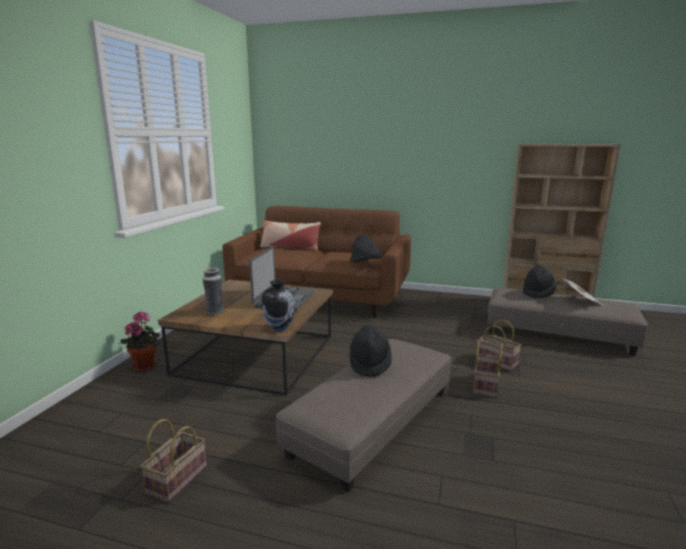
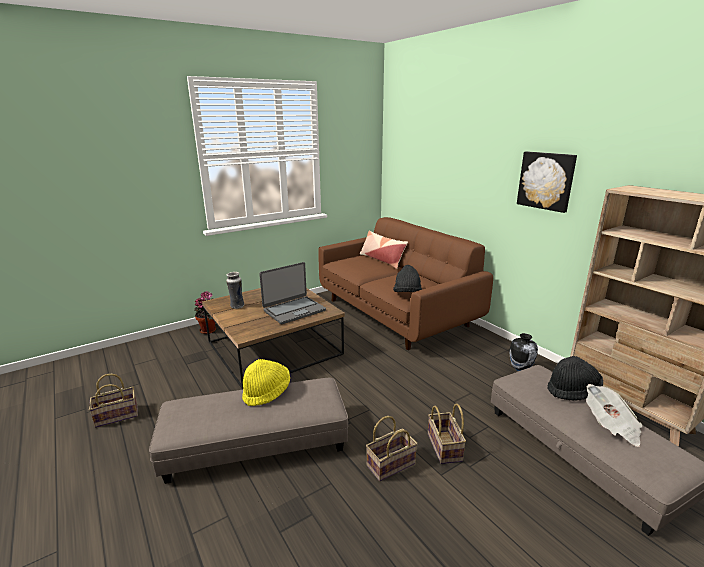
camera: 40 degrees right, 5 degrees up
vase [262,280,296,331] -> vase moved to [509,333,538,371]
black hat [350,325,392,377] -> yellow hat [242,359,290,406]
none -> picture [517,151,577,213]

